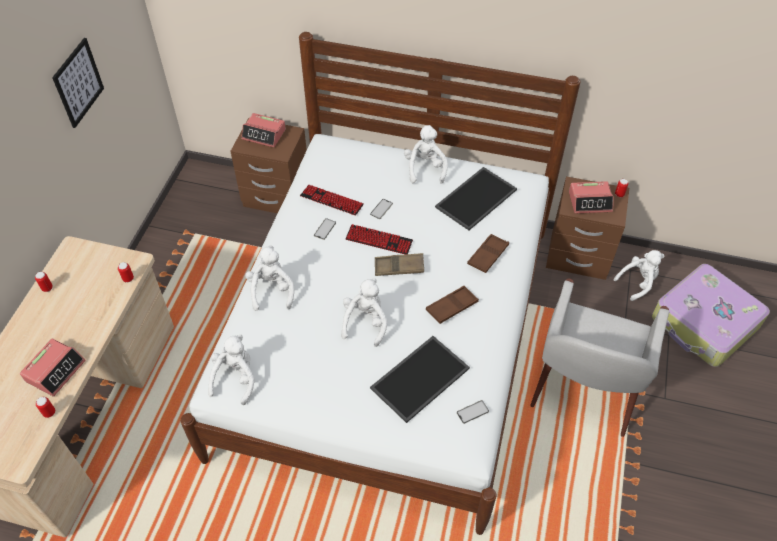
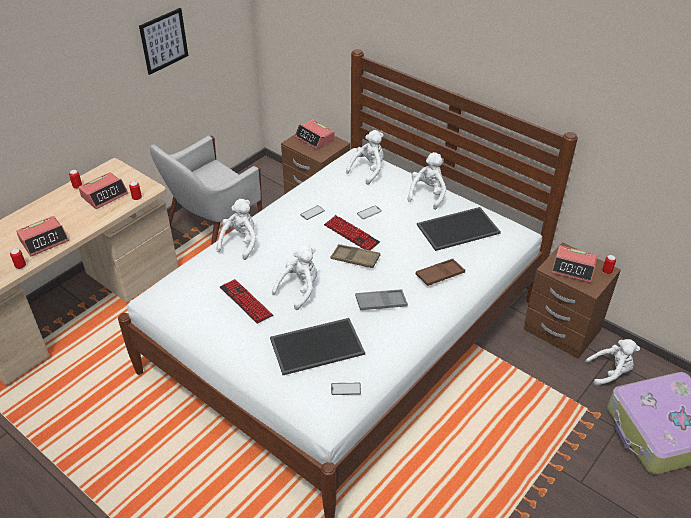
camera: 25 degrees right, 10 degrees down
white plush toy [208,334,255,405] -> white plush toy moved to [346,130,384,185]
keyboard [300,185,364,216] -> keyboard moved to [220,279,273,324]
brown tray [426,286,479,324] -> grey tray [355,289,408,310]
white armchair [530,279,670,437] -> white armchair moved to [150,136,262,245]
none -> alarm clock [78,172,128,209]

